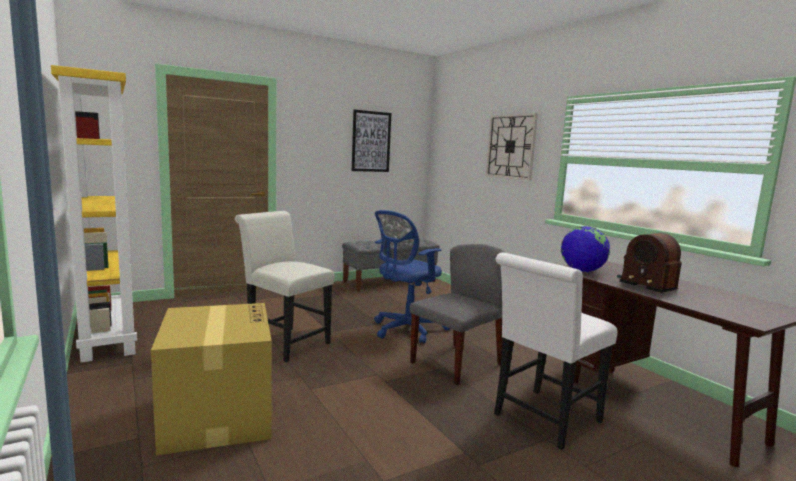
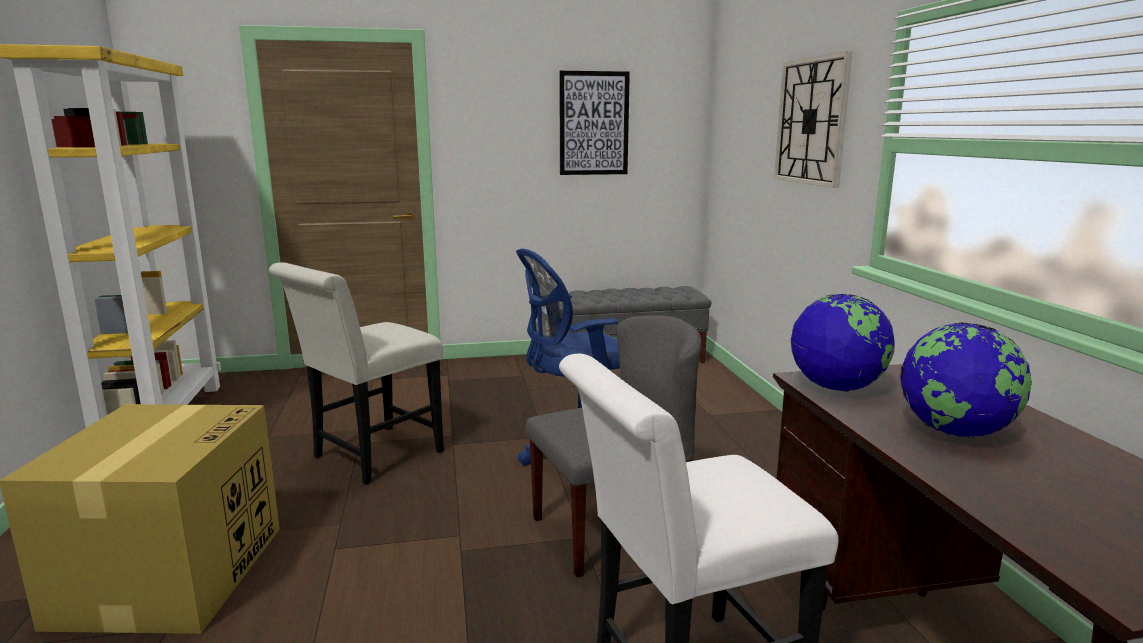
camera: 20 degrees right, 5 degrees up
white chair [235,211,334,362] -> white chair turned 105 degrees counterclockwise [269,262,444,485]
radio [617,233,682,293] -> globe [900,322,1032,438]

